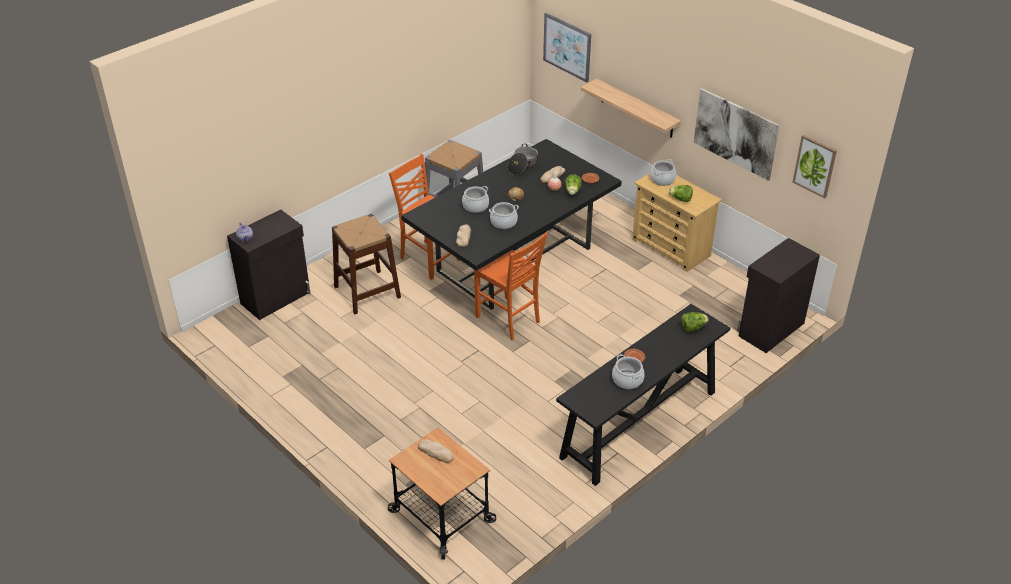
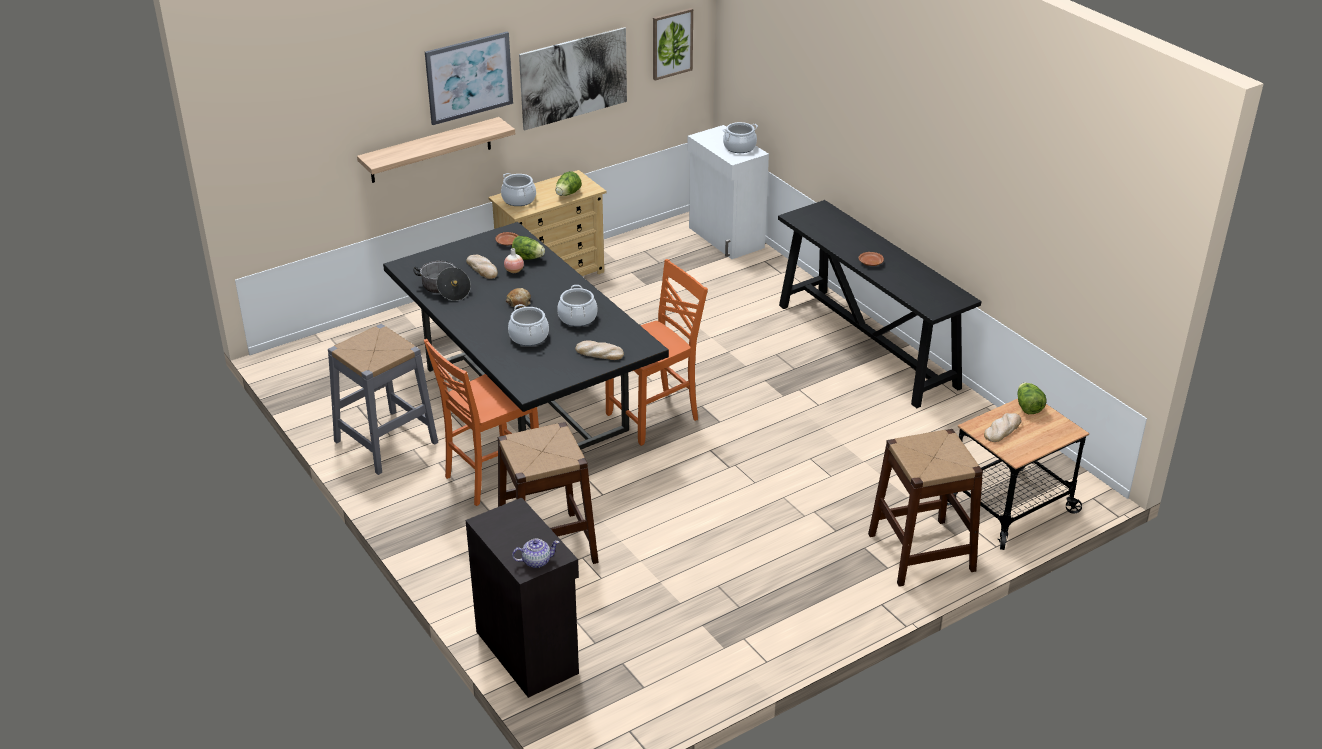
camera: 80 degrees left, 5 degrees down
picture [543,13,591,83] -> picture moved to [425,32,513,125]
cooking pot [612,354,645,389] -> cooking pot moved to [723,122,758,153]
lettuce [681,312,709,332] -> lettuce moved to [1017,383,1047,414]
black cabinet [737,238,820,353] -> white cabinet [687,125,769,259]
none -> brown stool [868,429,983,587]

